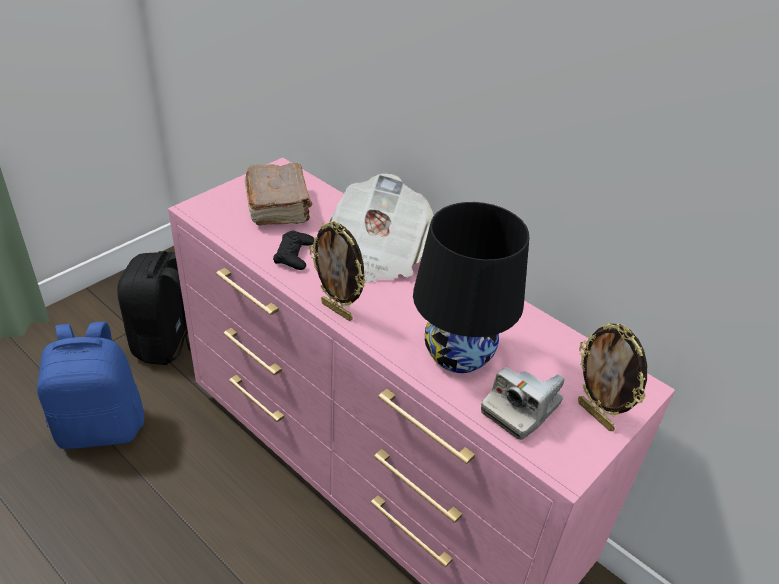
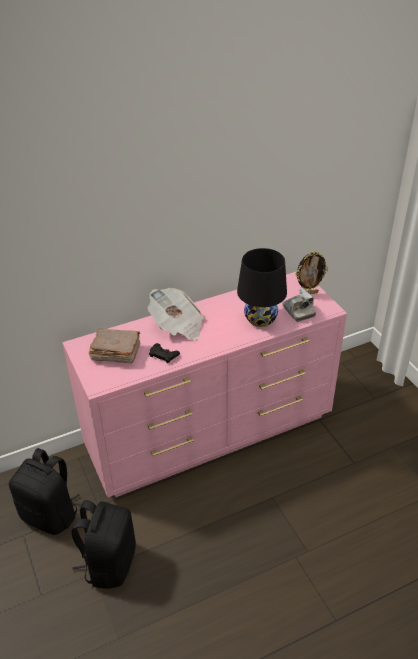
camera: 65 degrees left, 0 degrees up
blue backpack [37,322,144,449] -> black backpack [71,500,136,589]
picture frame [309,221,366,321] -> none

